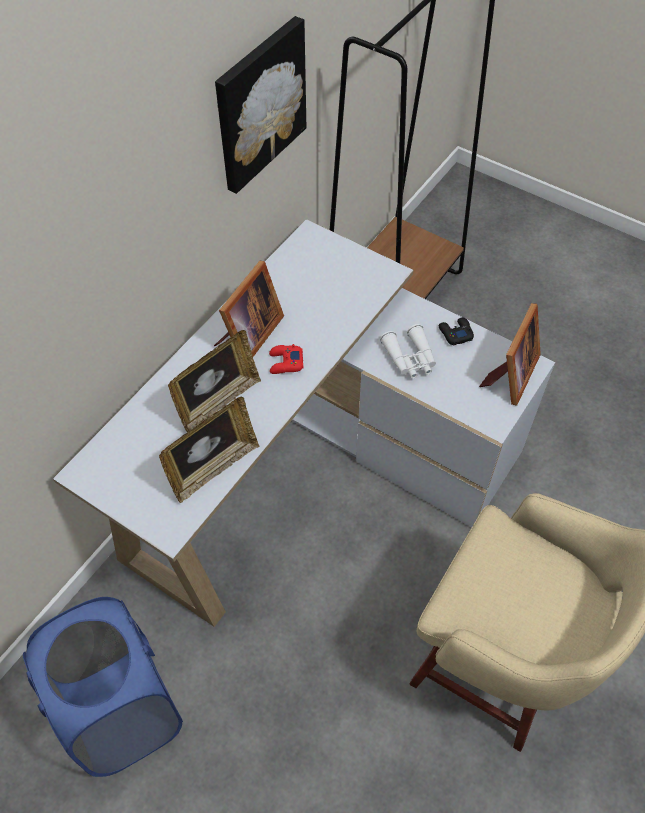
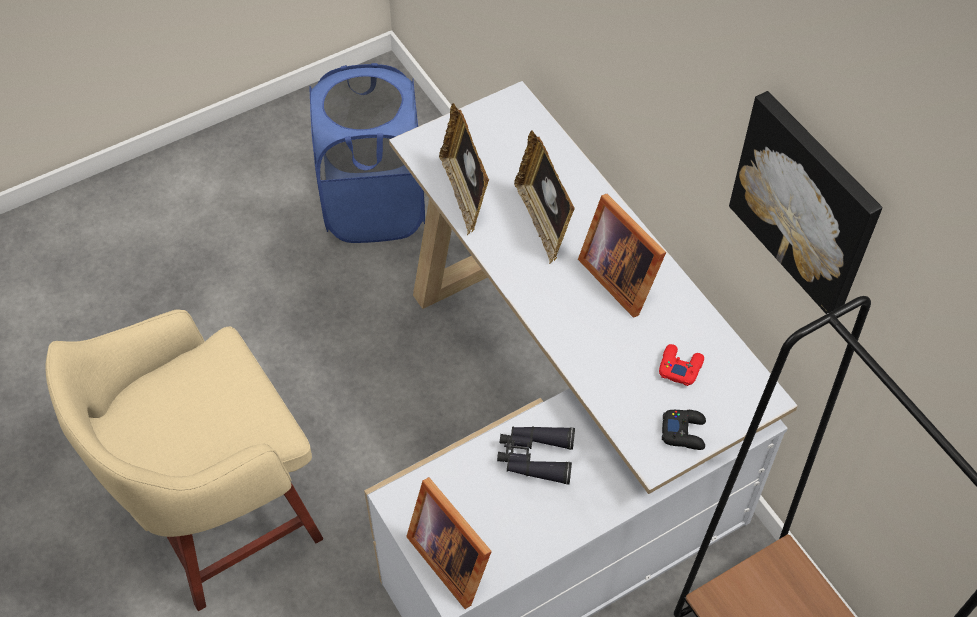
camera: 115 degrees right, 0 degrees up
red game controller [269,344,303,374] -> red game controller moved to [659,344,704,386]
white binoculars [380,324,436,378] -> black binoculars [497,426,575,485]
black game controller [439,318,474,346] -> black game controller moved to [662,410,706,450]

